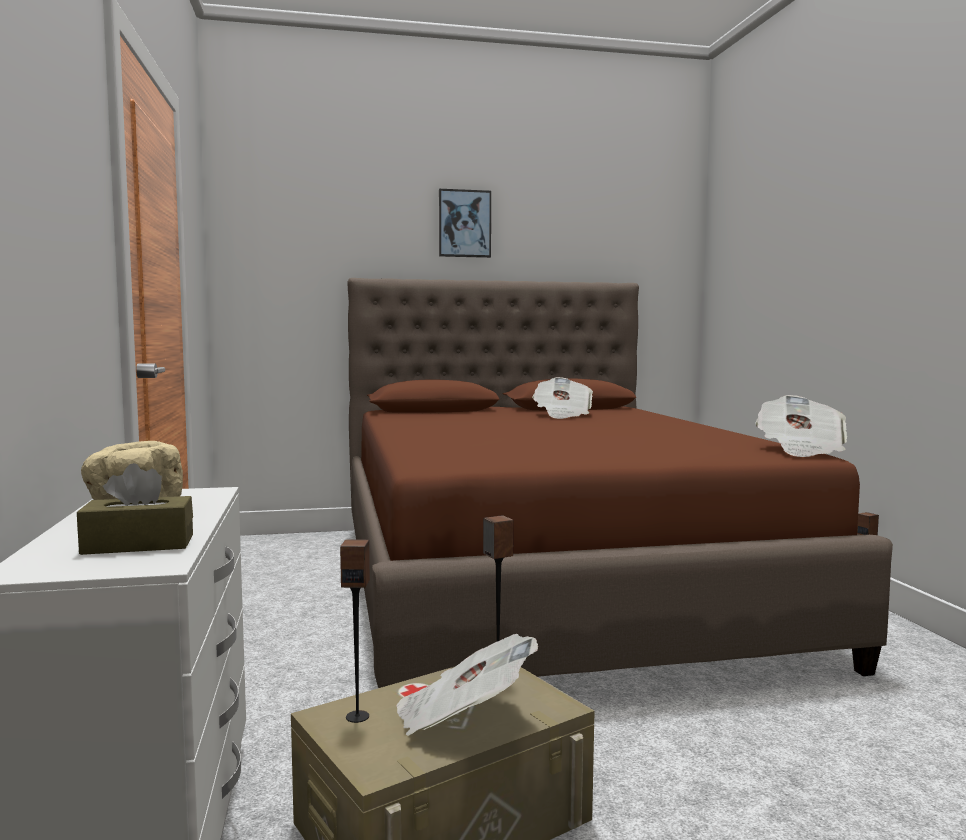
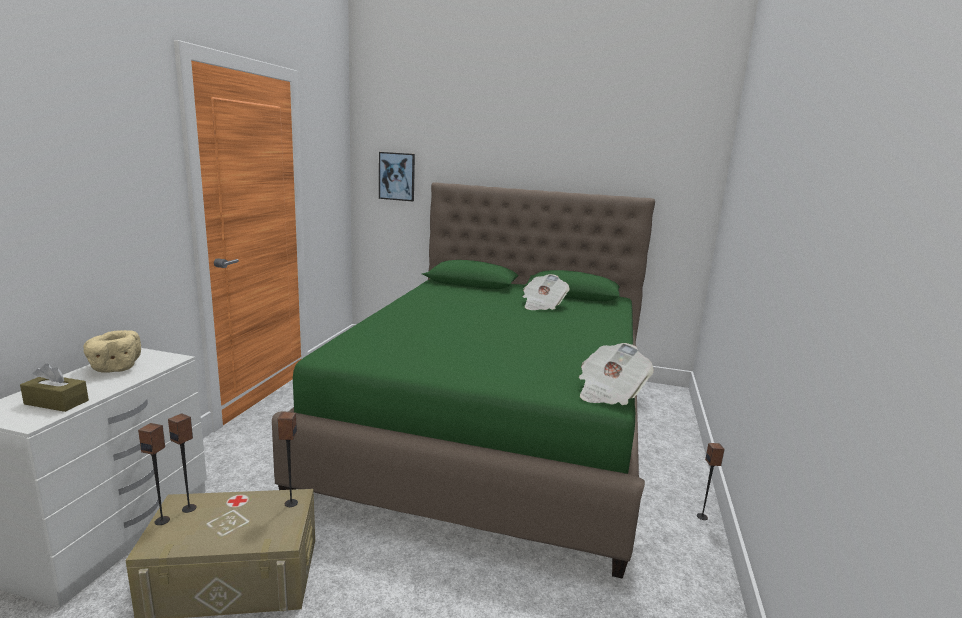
camera: 25 degrees right, 10 degrees up
brown bed [348,278,893,688] -> green bed [272,182,655,579]
newspaper [396,634,538,736] -> none
picture [439,189,491,258] -> picture moved to [379,152,415,201]
none -> speaker [138,423,170,525]

